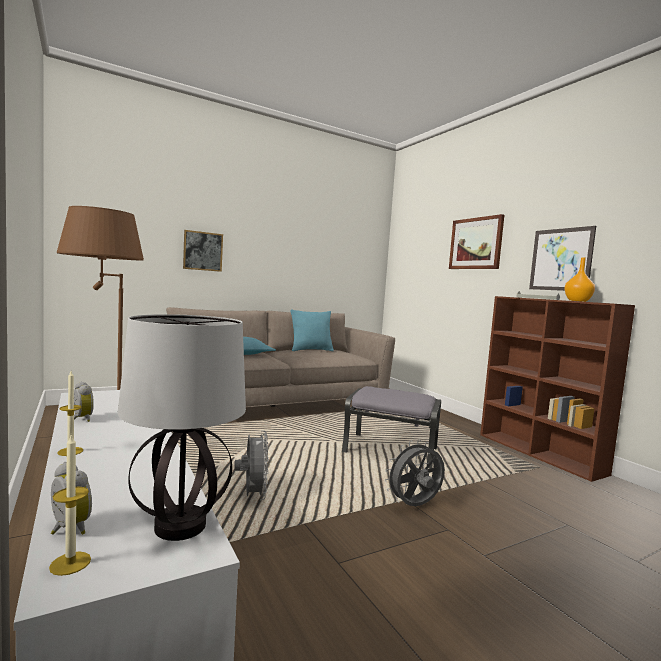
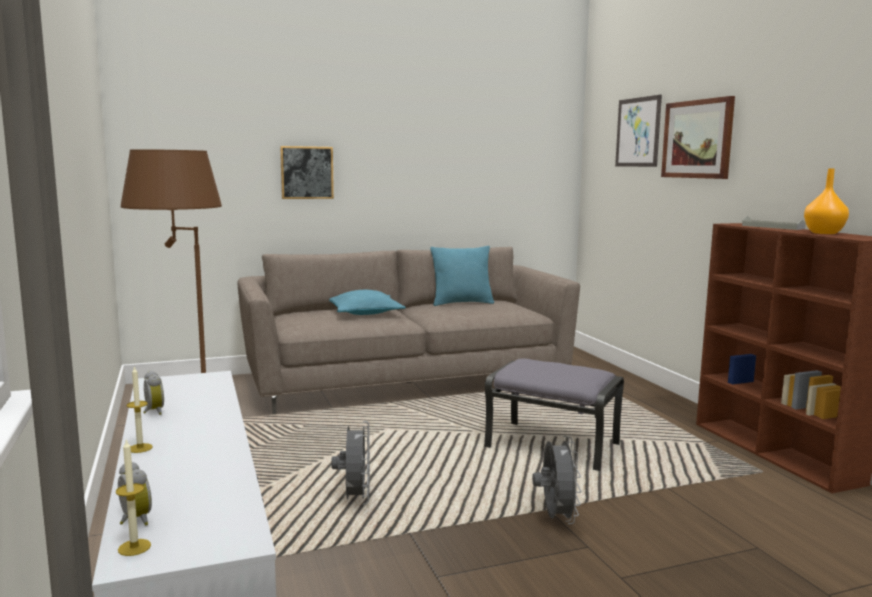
camera: 10 degrees right, 5 degrees up
table lamp [117,314,246,541] -> none
grey fan [384,440,445,506] -> grey fan turned 105 degrees clockwise [532,436,581,524]
picture [529,226,596,291] -> picture moved to [615,95,662,167]

